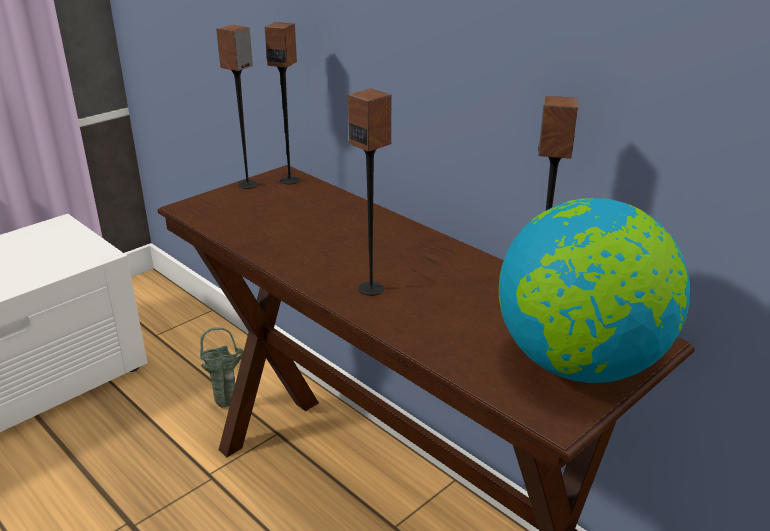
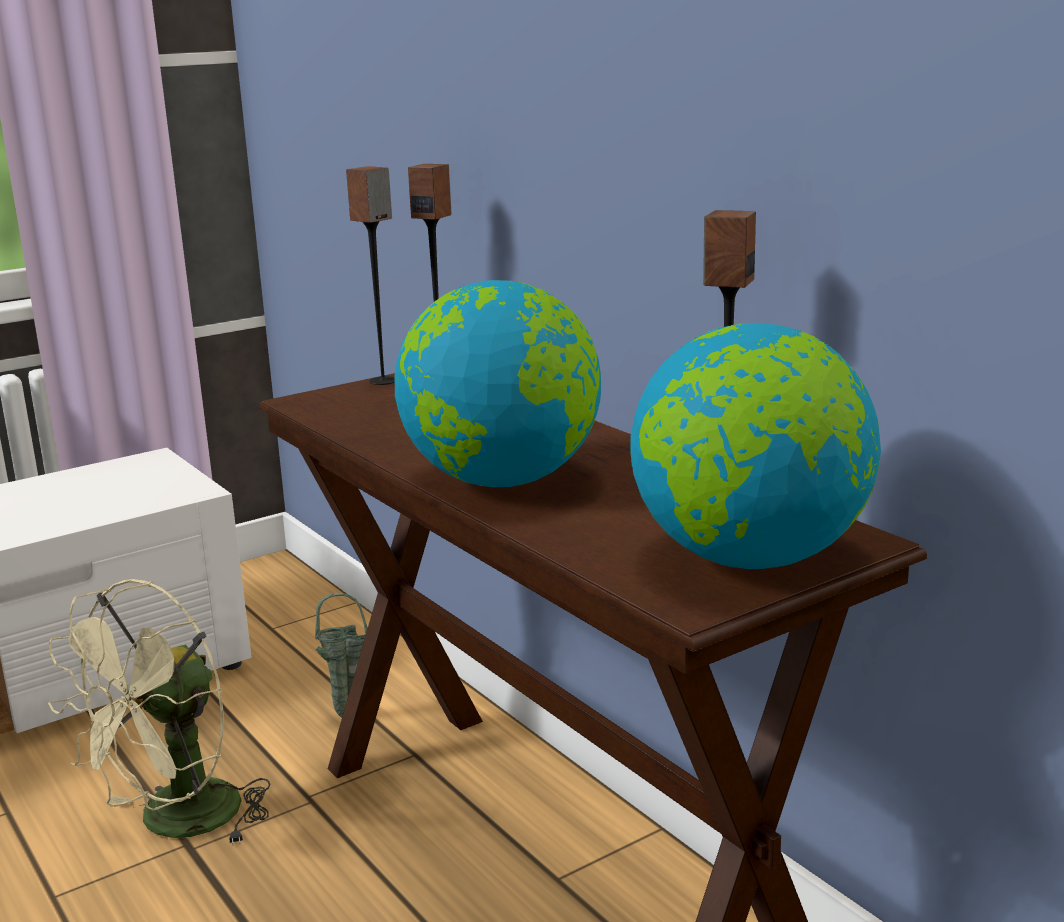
camera: 10 degrees right, 10 degrees down
speaker [348,88,392,296] -> globe [395,280,601,487]
none -> beige fan [48,579,271,846]

